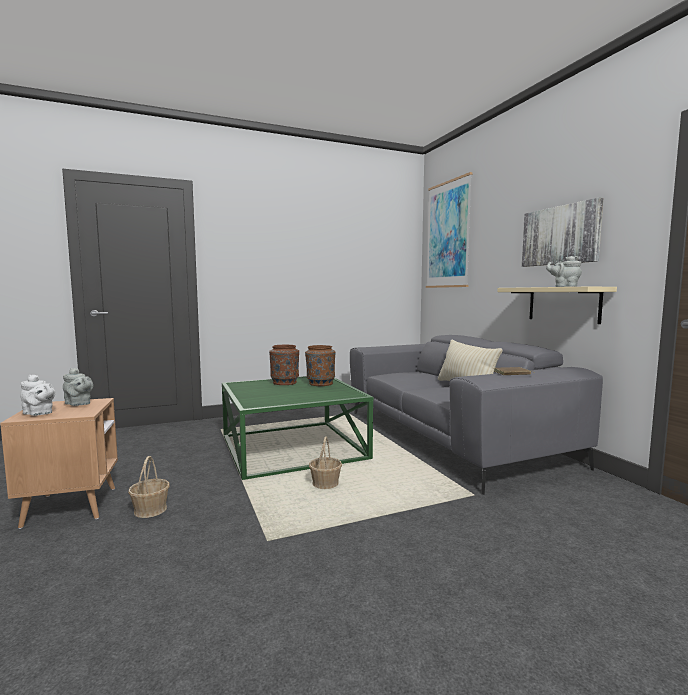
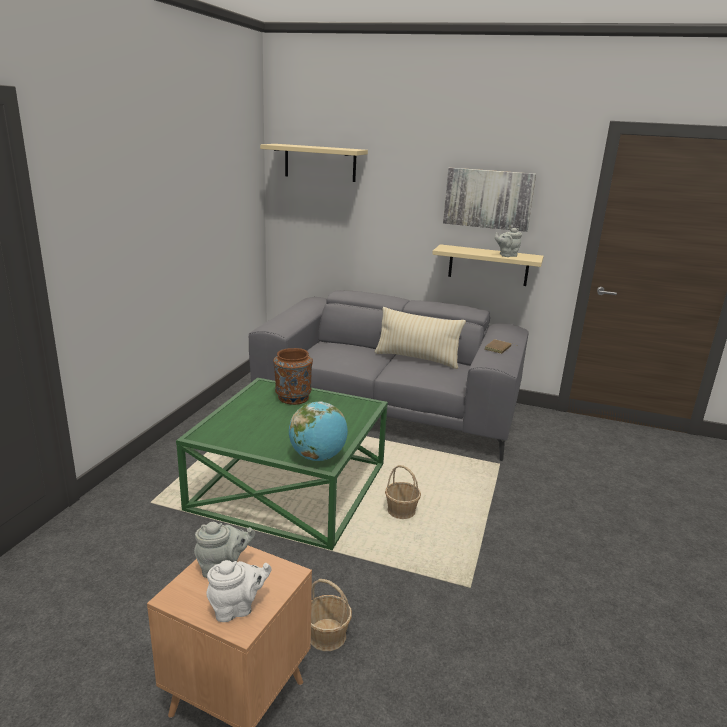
camera: 50 degrees left, 15 degrees up
brown vase [269,345,299,385] -> none
picture [426,172,473,288] -> beige shelf [260,144,368,182]
none -> globe [289,402,348,461]

